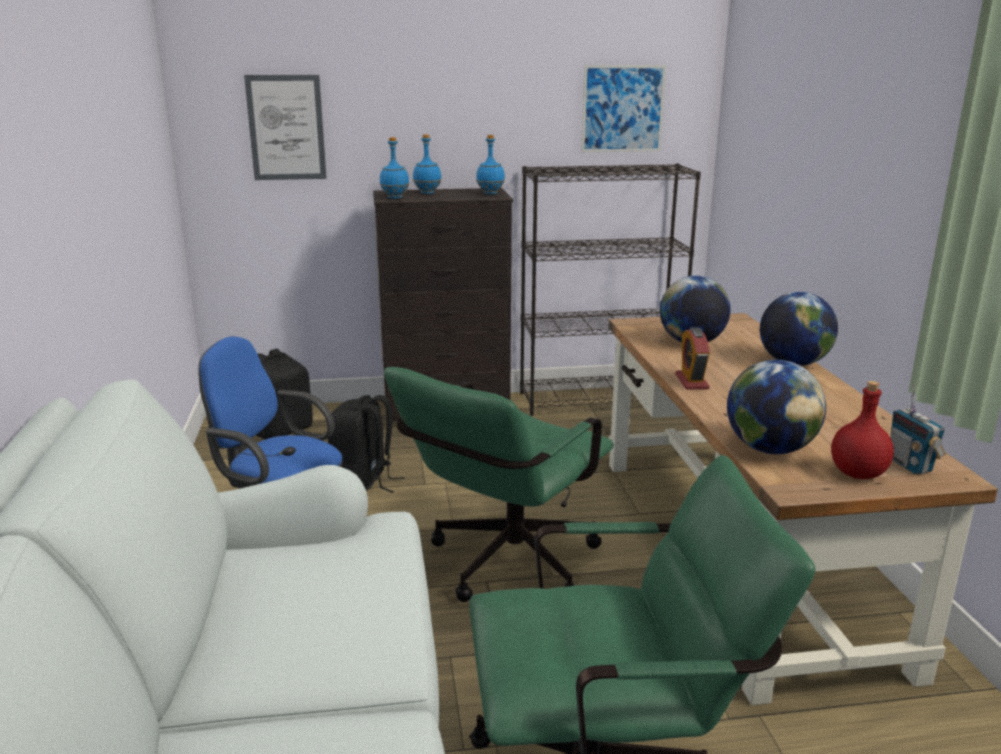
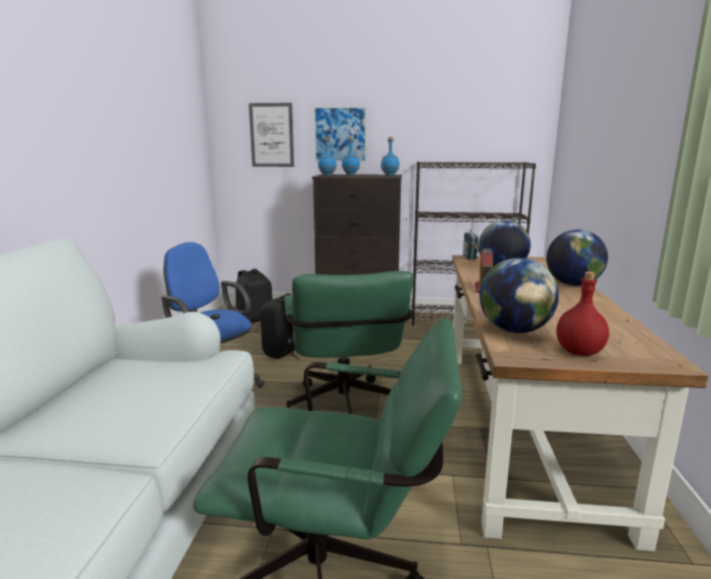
camera: 15 degrees right, 5 degrees down
green office chair [384,367,614,602] -> green office chair turned 60 degrees counterclockwise [284,271,414,414]
picture [581,65,666,152] -> picture moved to [313,106,367,162]
radio [891,383,946,474] -> radio moved to [463,220,479,260]

